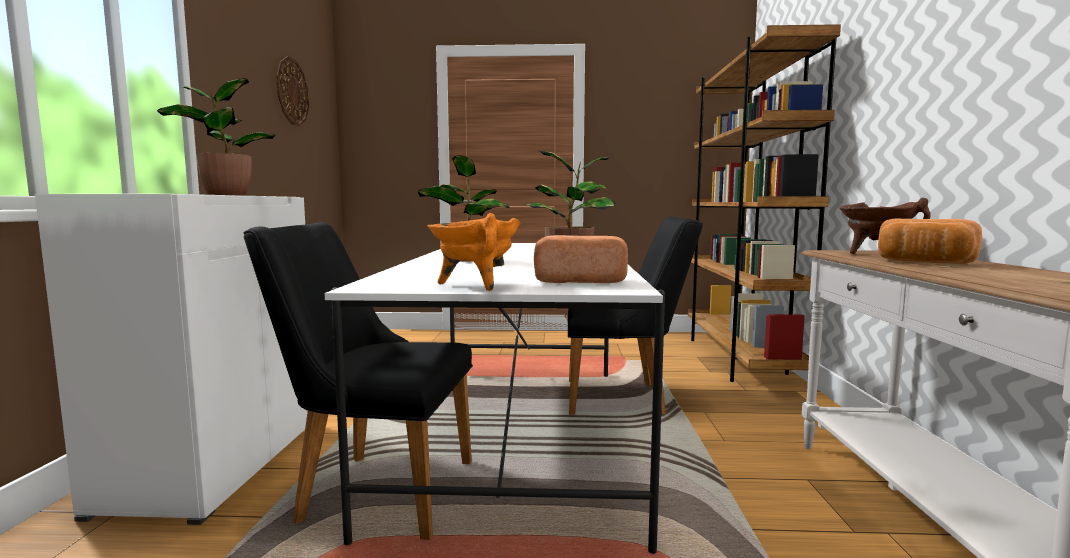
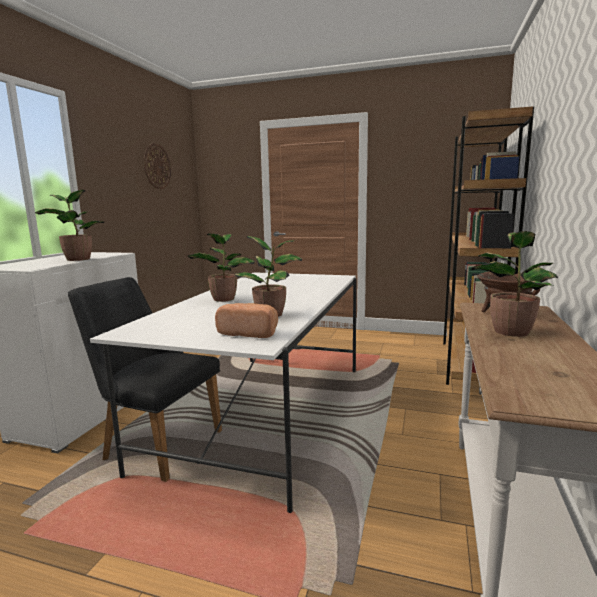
camera: 15 degrees right, 5 degrees up
orange cooking pot [427,213,521,291] -> none
black chair [568,217,703,415] -> none
bread [878,219,982,264] -> potted plant [472,231,558,337]

